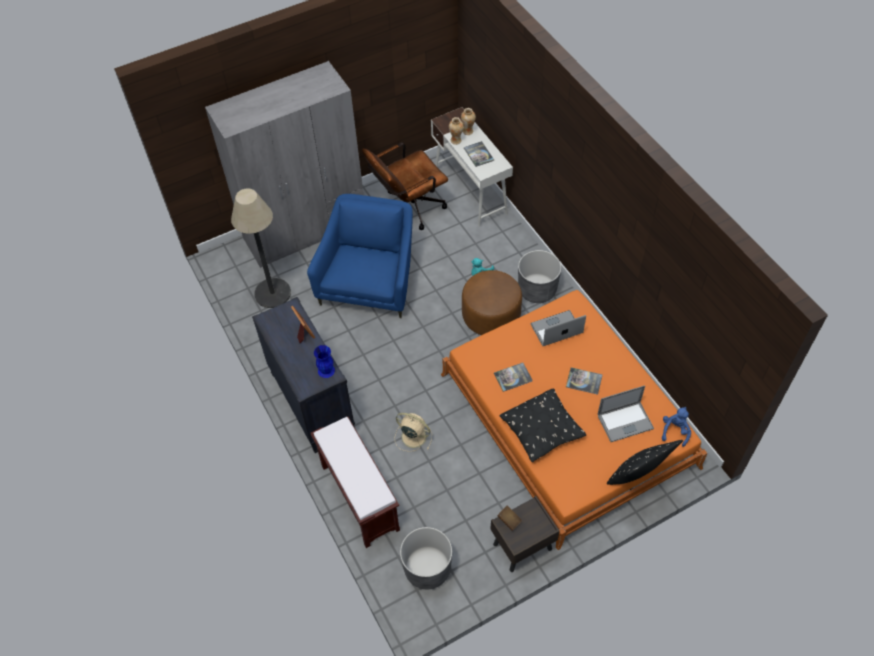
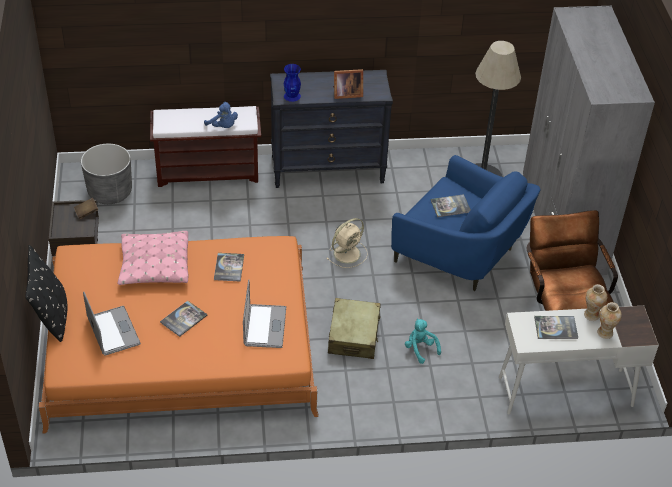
camera: 110 degrees right, 10 degrees down
beige fan [394,413,432,452] -> beige fan moved to [326,218,368,268]
brown ottoman [462,270,522,335] -> beige suitcase [328,298,381,359]
black pillow [499,388,586,462] -> pink pillow [118,231,188,285]
grey planter [518,250,561,303] -> none
laptop [598,385,654,442] -> laptop turned 150 degrees clockwise [83,292,141,356]
blue plush toy [662,407,691,447] -> blue plush toy moved to [204,102,238,128]
none -> book [431,194,471,217]

